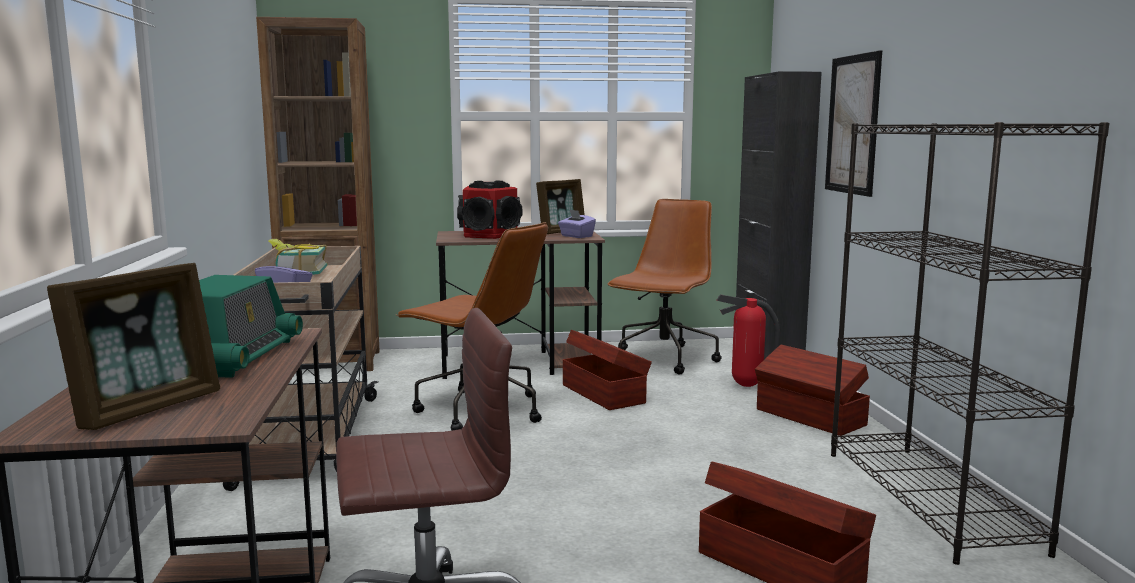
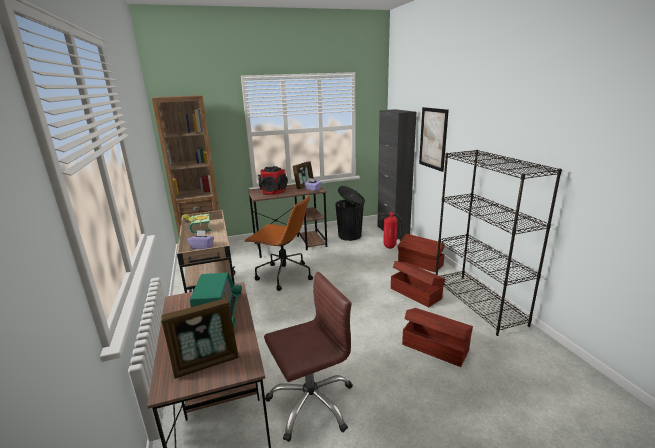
camera: 10 degrees left, 10 degrees up
picture frame [47,263,220,430] -> picture frame turned 45 degrees clockwise [161,298,239,379]
brown storage box [563,330,652,410] -> brown storage box moved to [391,261,446,307]
brown office chair [608,199,722,375] -> black trash can [335,186,365,241]

